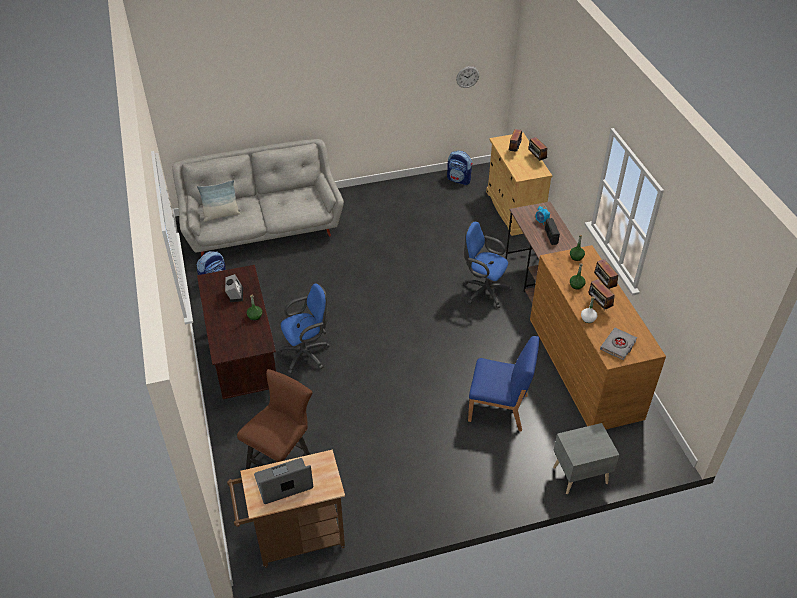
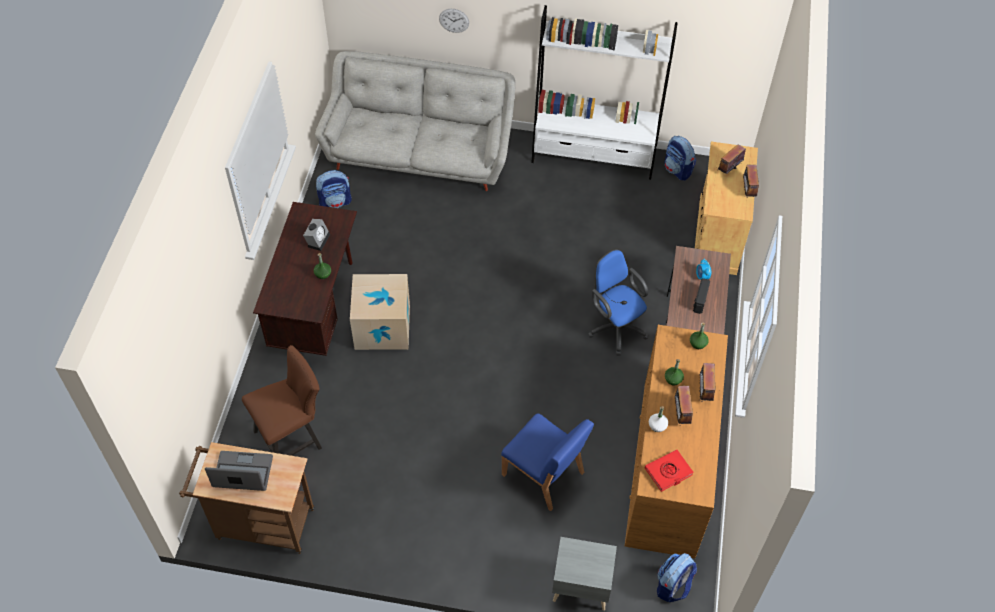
camera: 25 degrees right, 10 degrees up
pillow [197,180,241,222] -> none
blue office chair [277,283,330,374] -> cardboard box [350,274,410,350]
wall clock [456,66,479,88] -> wall clock moved to [439,9,469,33]
grey book [600,328,637,360] -> red book [645,450,694,492]
none -> white bookcase [531,5,678,180]
none -> backpack [657,553,697,602]

